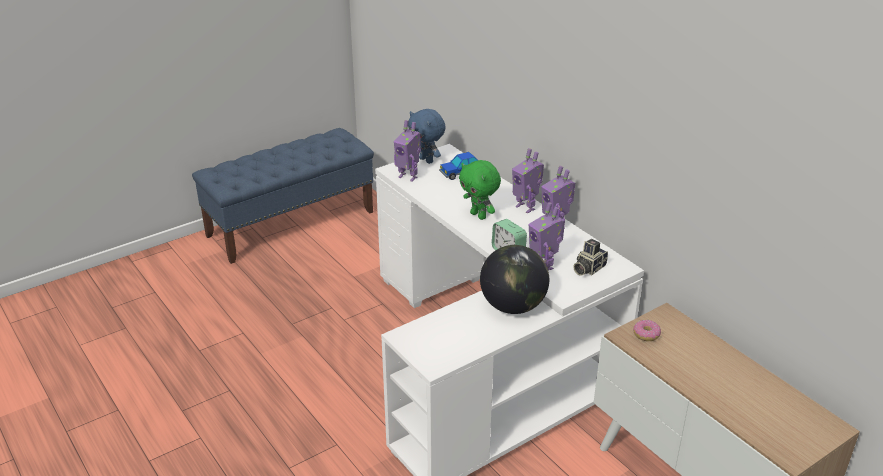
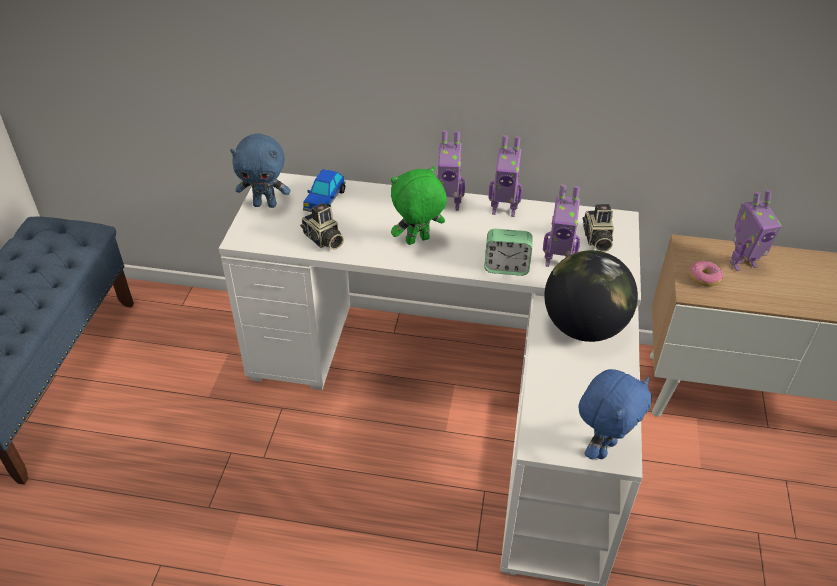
camera: 45 degrees left, 10 degrees up
toy robot [394,120,421,182] -> toy robot moved to [730,190,782,271]
green plush toy [459,160,501,220] -> green plush toy turned 150 degrees clockwise [391,166,447,245]
none -> camera [300,203,344,250]
none -> blue plush toy [578,369,652,459]

